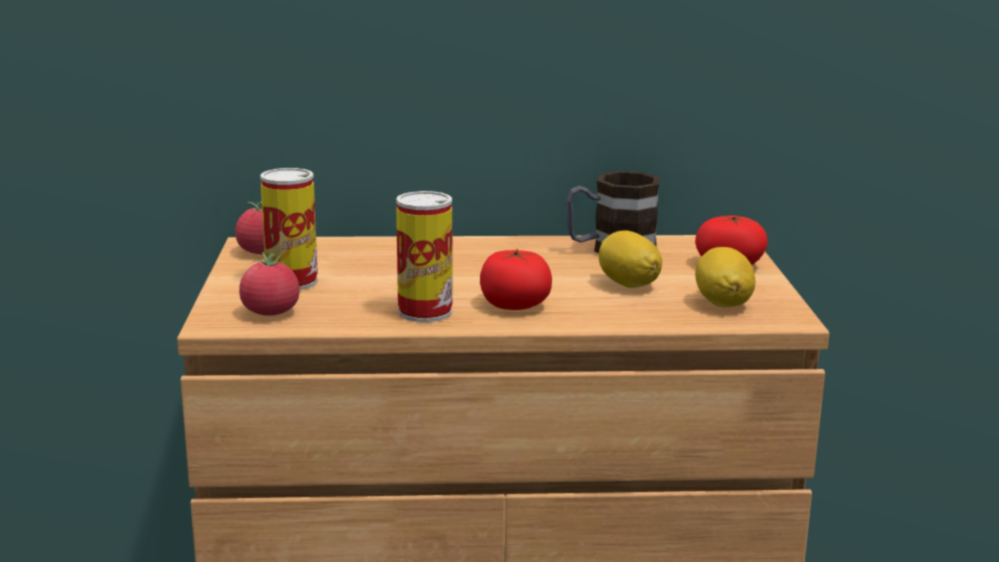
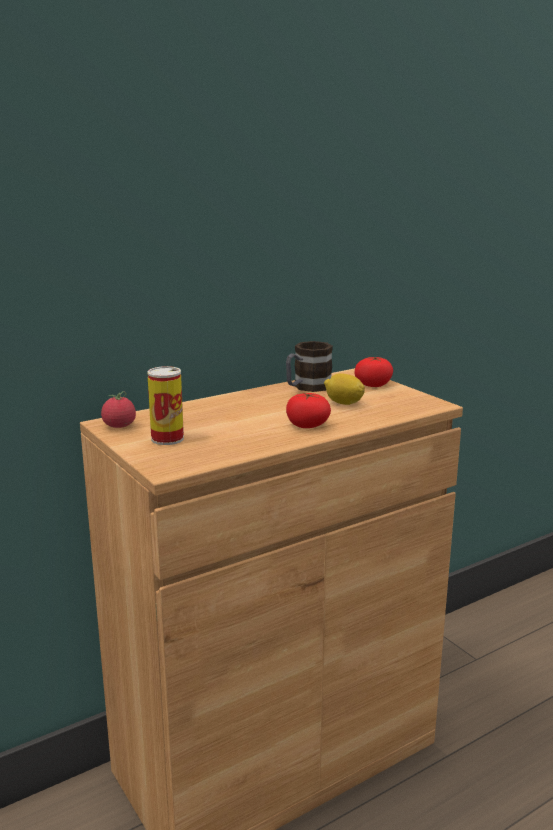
camera: 30 degrees left, 0 degrees up
tomato [239,250,300,316] -> none
can [396,191,452,322] -> none
lemon [695,247,755,307] -> none

